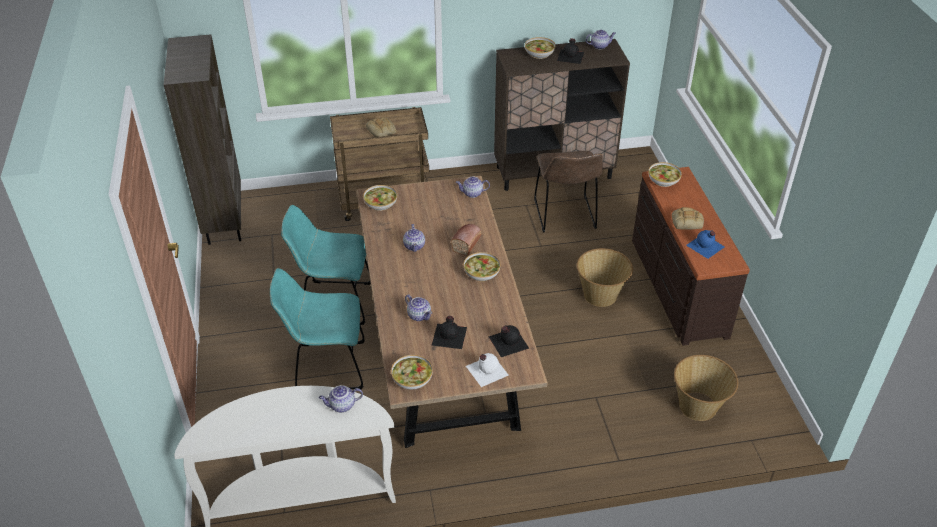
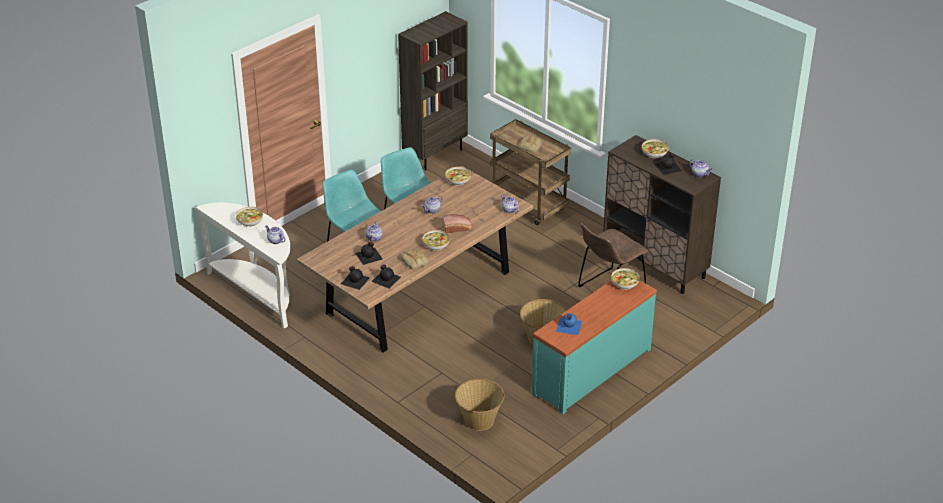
camera: 55 degrees right, 5 degrees down
bowl [391,355,433,389] -> bowl moved to [236,207,263,227]
white bottle [466,353,509,387] -> black bottle [341,266,370,290]
brown dresser [632,167,750,346] -> turquoise dresser [532,280,657,414]
bread [672,207,704,230] -> bread moved to [401,250,429,270]

